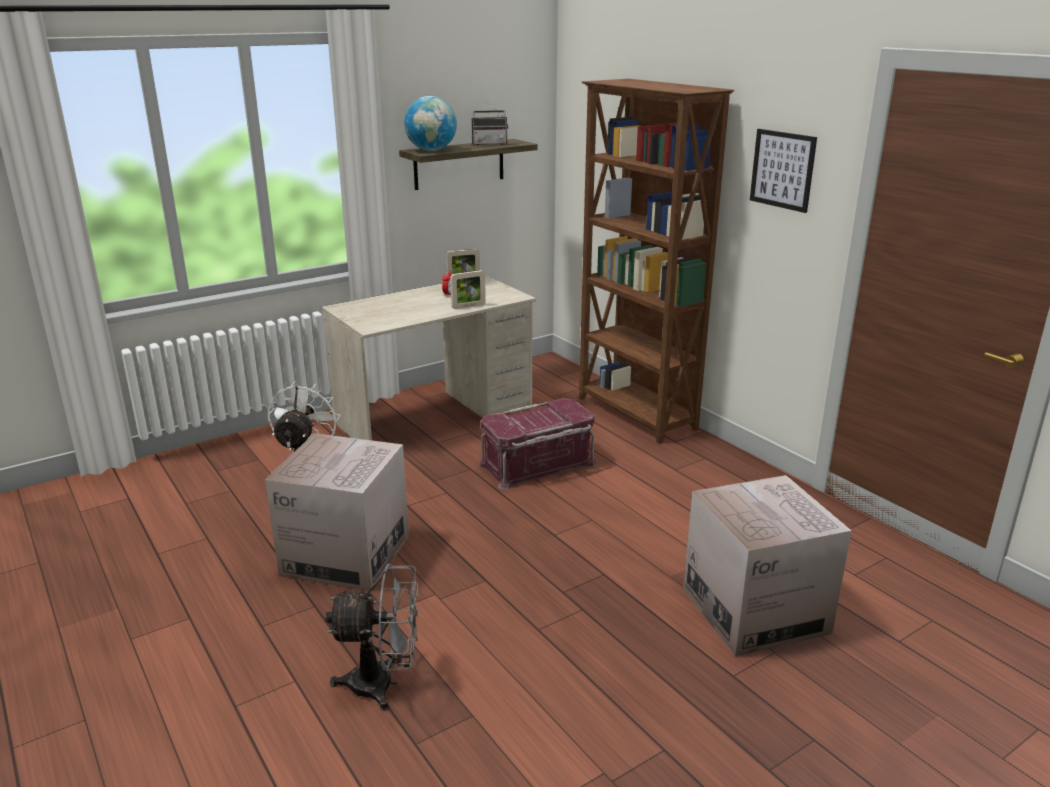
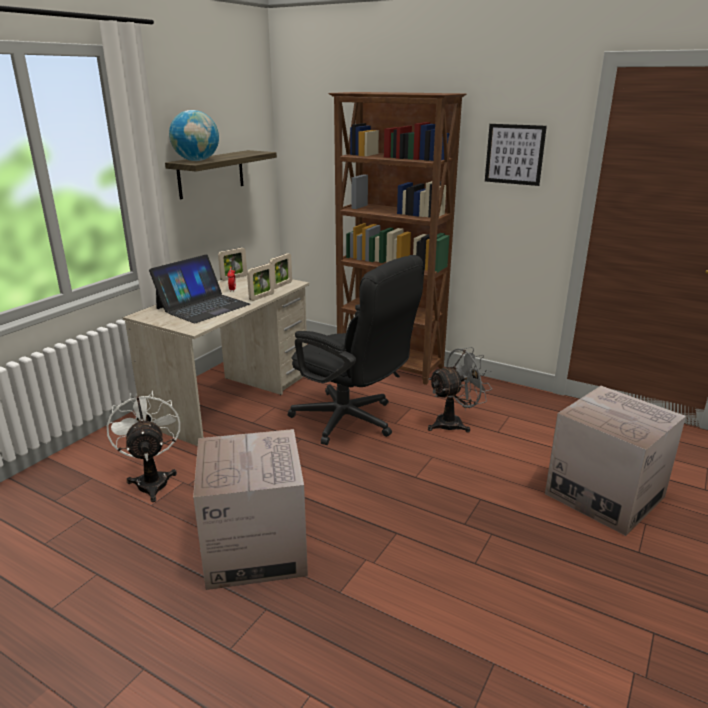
camera: 25 degrees left, 0 degrees up
grey fan [325,564,419,710] -> grey fan moved to [428,347,492,433]
radio [471,100,508,145] -> none
red storage box [478,398,597,490] -> black office chair [288,255,424,445]
none -> laptop [149,254,250,323]
none -> picture frame [269,253,292,289]

